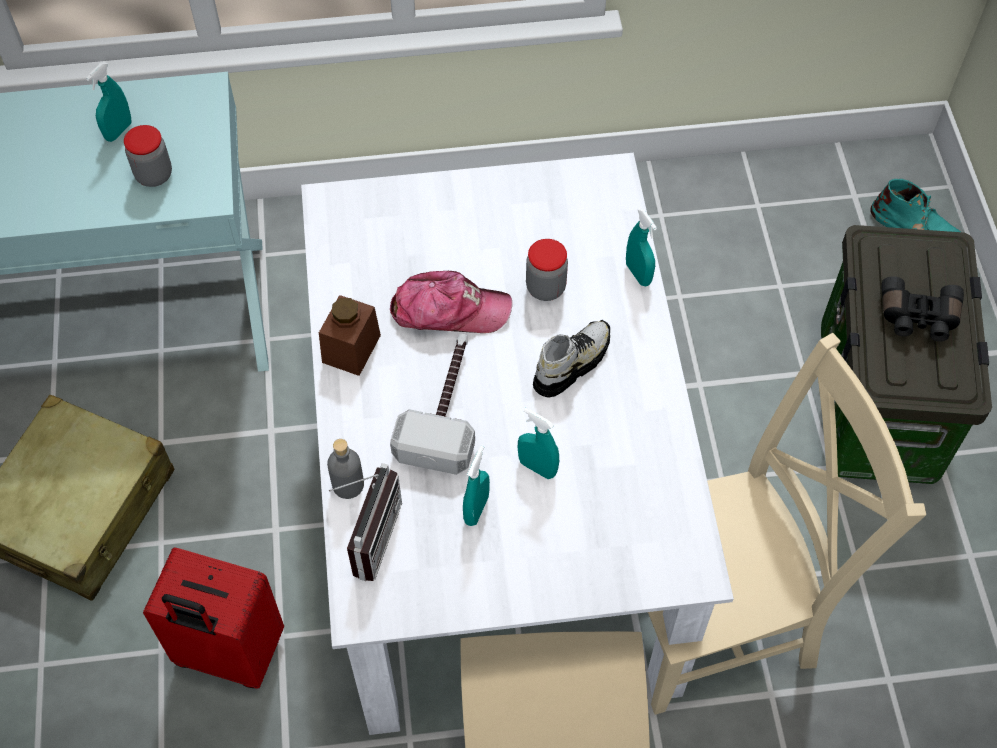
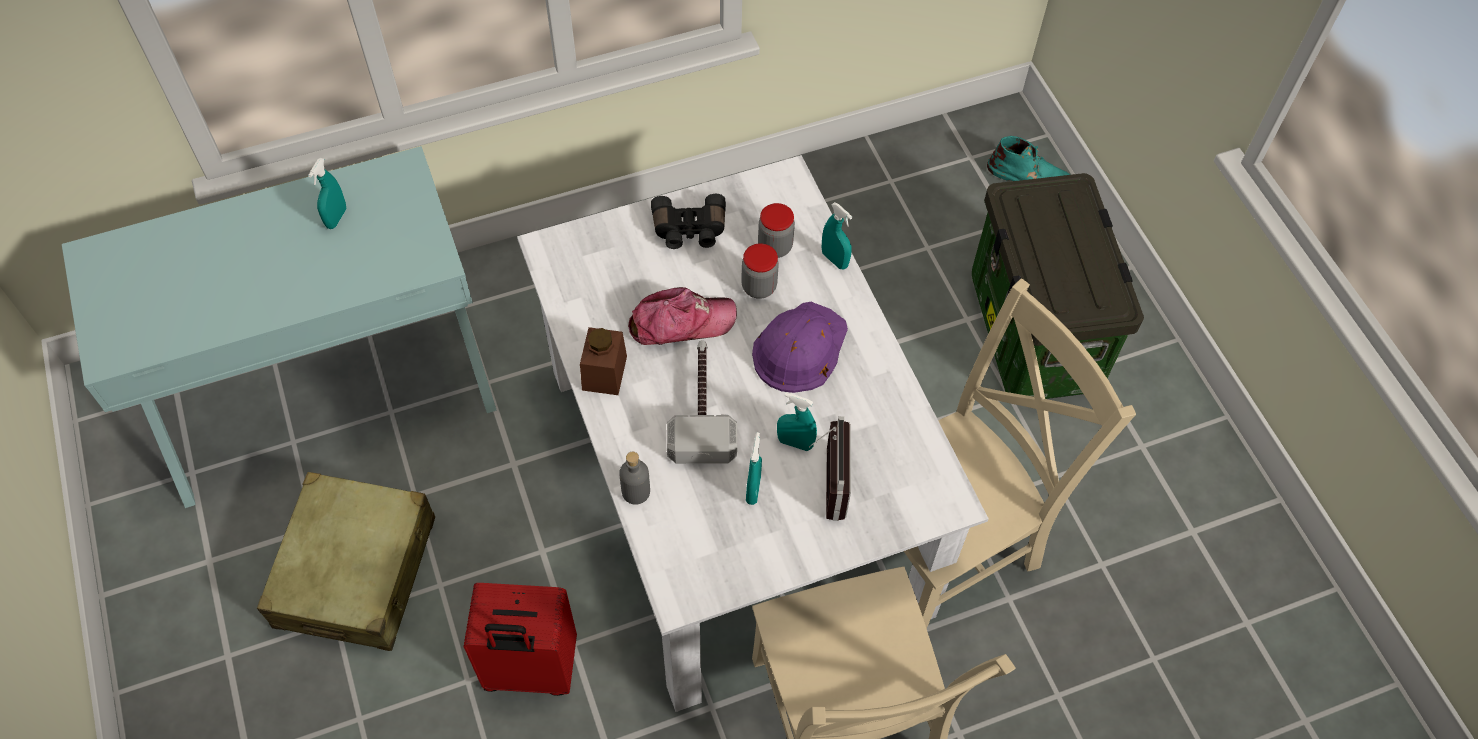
camera: 15 degrees left, 0 degrees up
jar [124,125,172,187] -> jar moved to [758,203,795,258]
radio [329,463,402,581] -> radio moved to [809,416,851,521]
shoe [533,320,610,398] -> purple hard hat [752,302,848,393]
black binoculars [882,276,964,342] -> black binoculars moved to [651,194,726,249]

